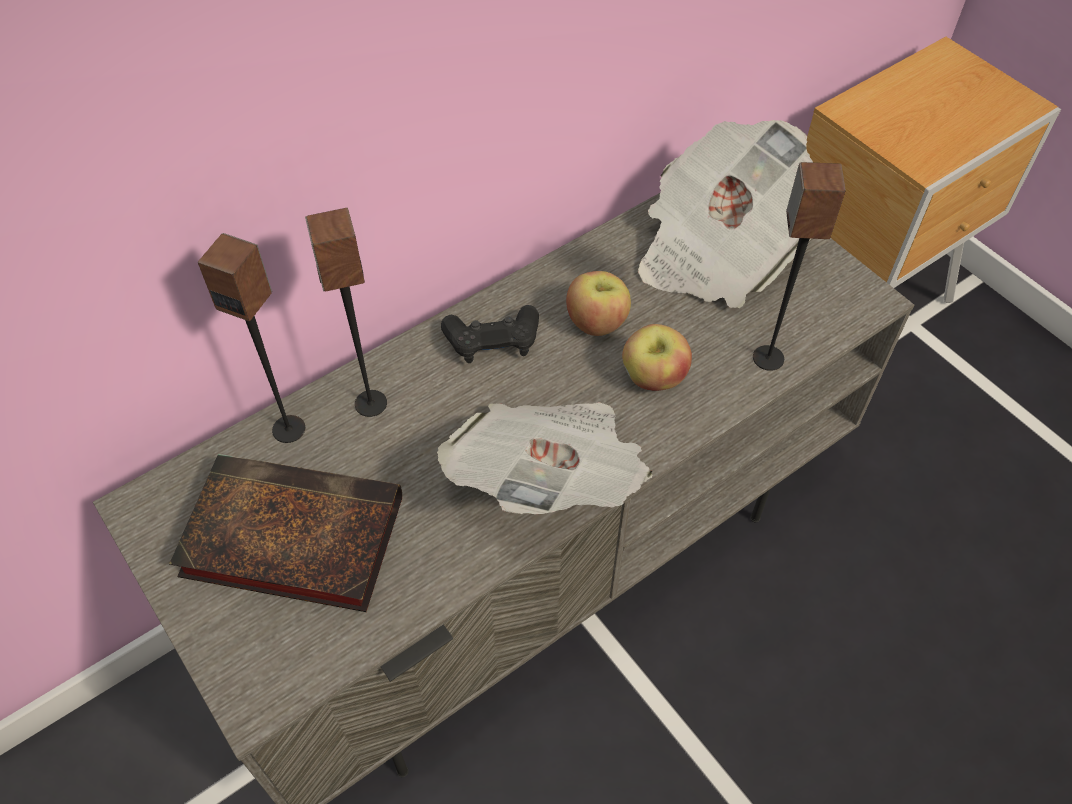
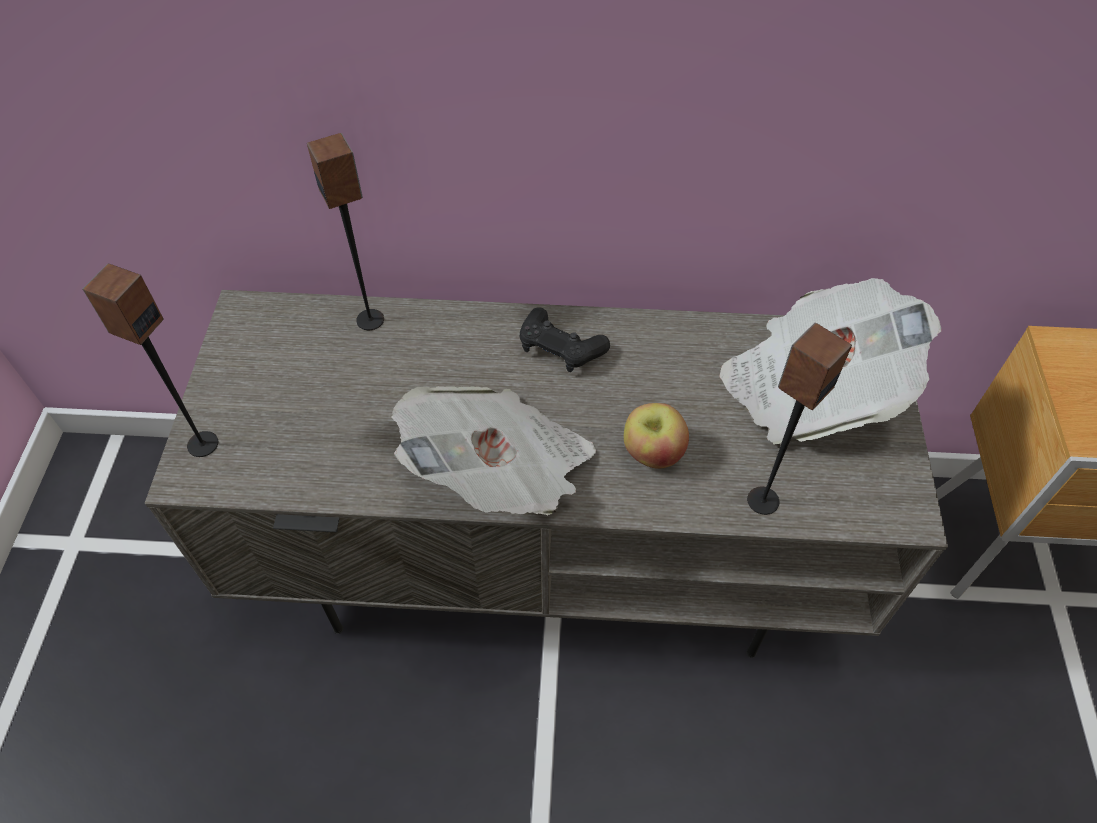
camera: 40 degrees right, 0 degrees up
book [169,454,402,612] -> none
speaker [305,208,387,417] -> speaker moved to [83,263,218,457]
apple [566,271,631,336] -> none

